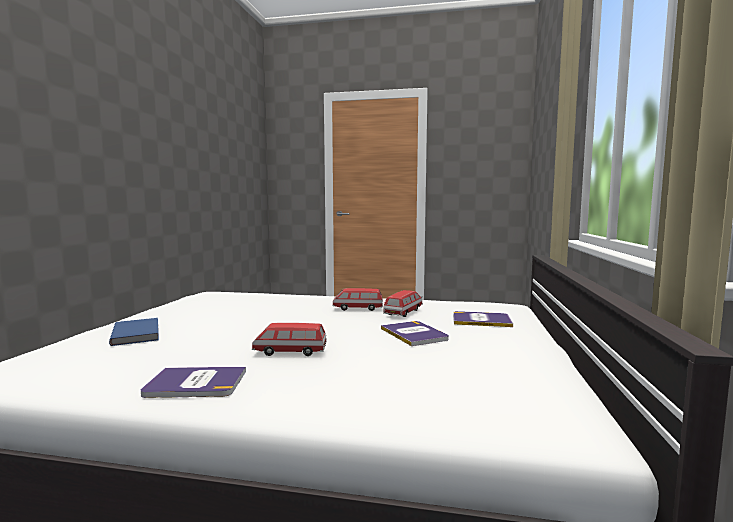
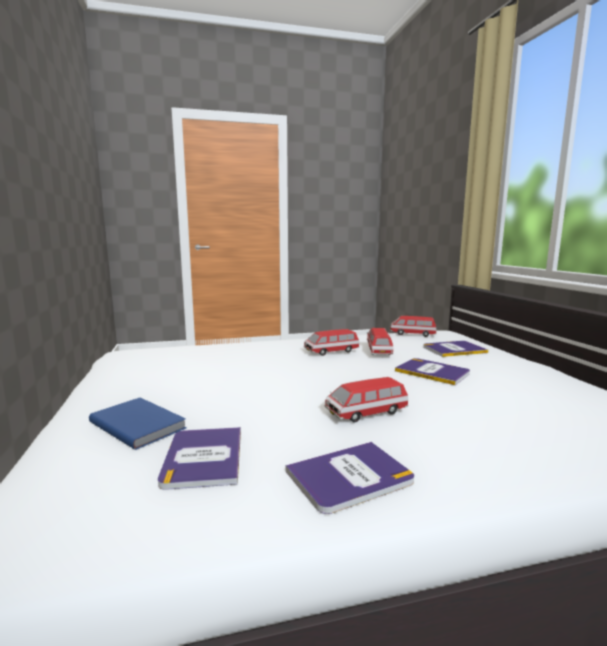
camera: 25 degrees left, 5 degrees up
none -> book [158,427,241,490]
none -> toy car [390,316,437,337]

